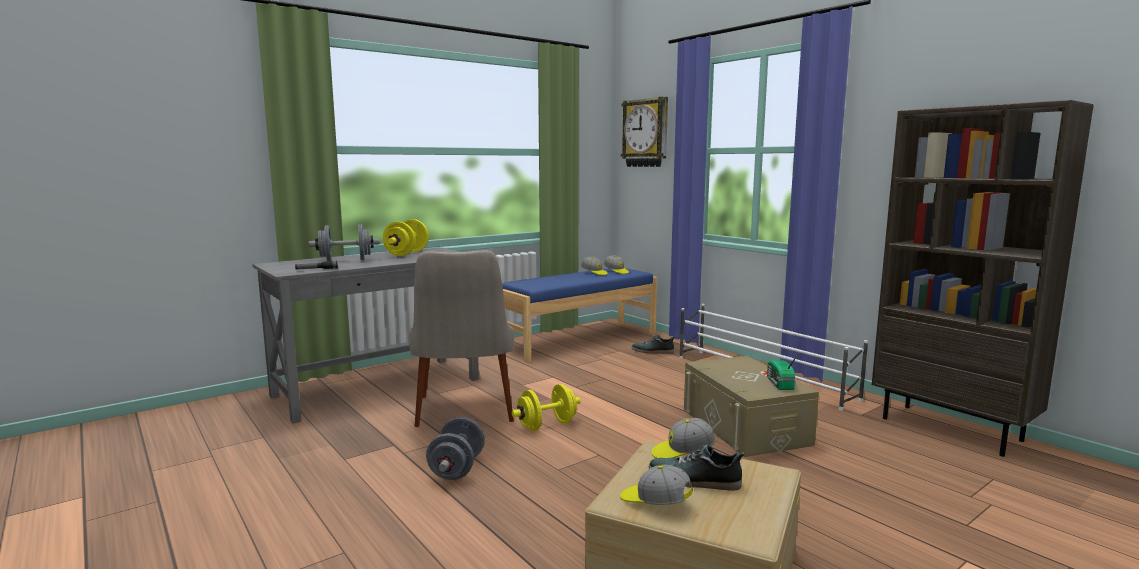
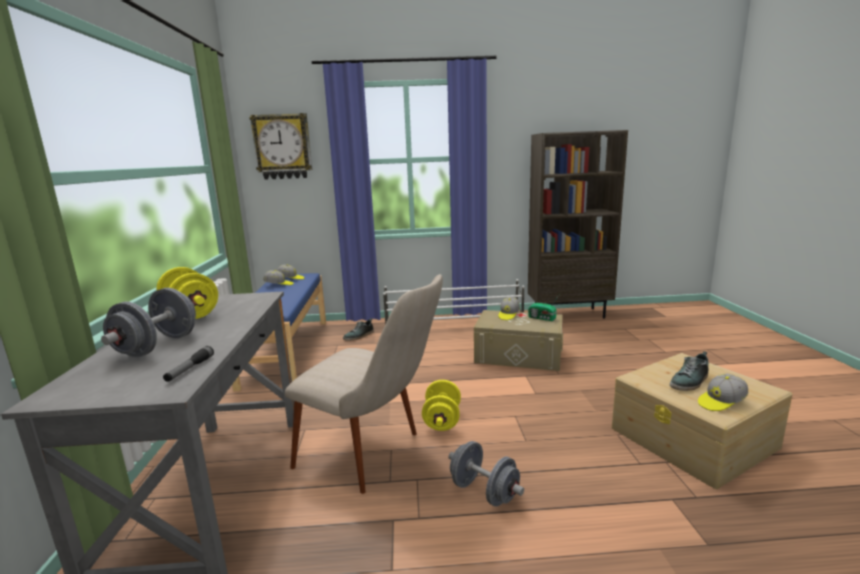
camera: 55 degrees left, 5 degrees up
cap [651,418,716,458] -> cap moved to [498,297,520,320]

